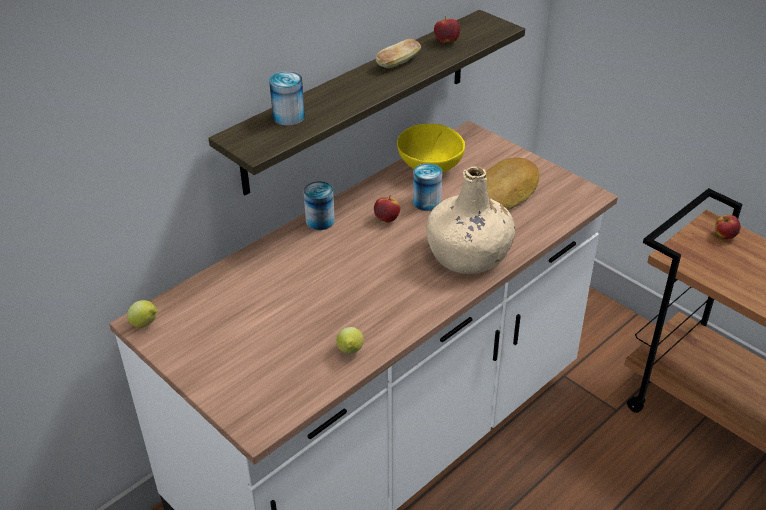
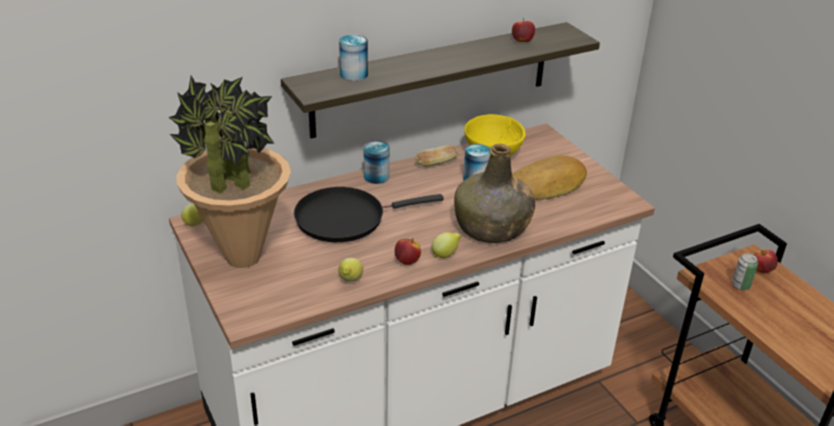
camera: 15 degrees right, 5 degrees down
apple [374,195,400,223] -> apple moved to [395,238,421,265]
bread [376,39,421,68] -> bread moved to [415,145,459,167]
beige bottle [427,166,515,274] -> green bottle [454,144,535,243]
none -> potted plant [169,76,291,268]
none -> black frying pan [294,187,444,242]
none -> lemon [431,232,461,258]
none -> can [732,253,758,290]

